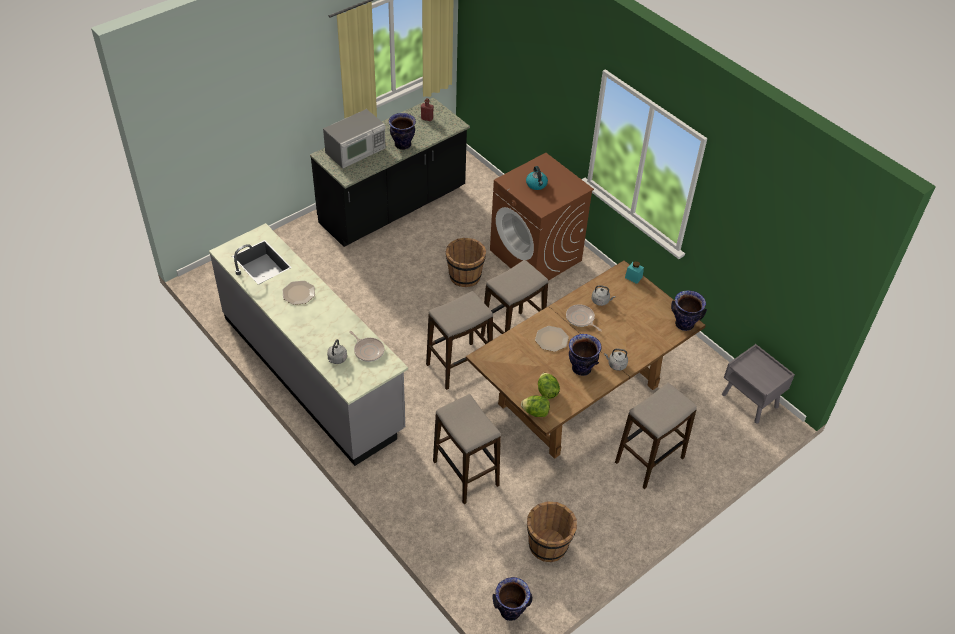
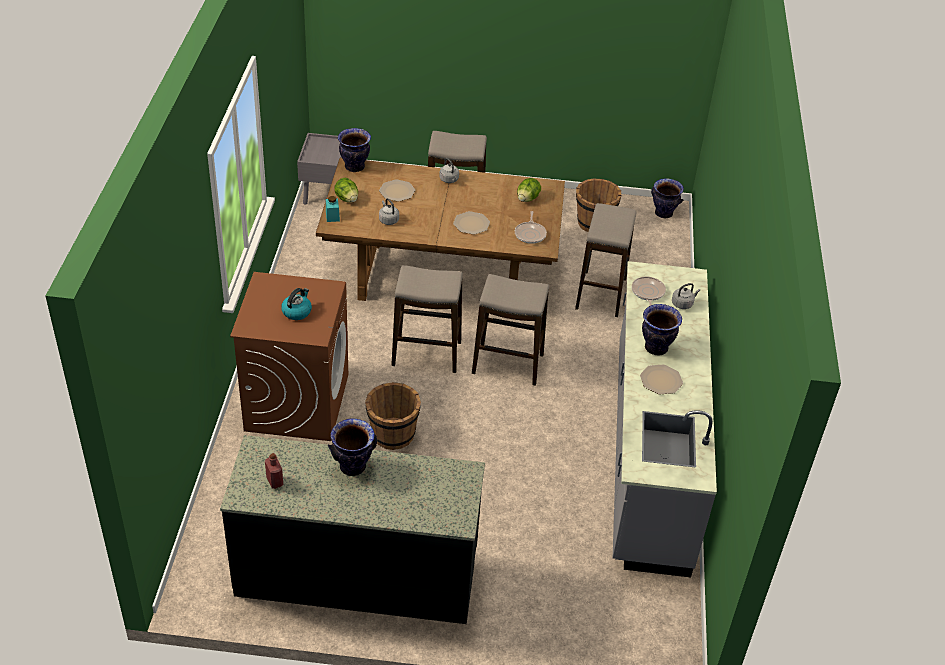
camera: 135 degrees left, 5 degrees down
microwave [323,109,386,168] -> none
lettuce [521,395,550,417] -> lettuce moved to [334,178,358,203]
frying pan [566,304,602,331] -> frying pan moved to [515,211,547,244]
vase [569,334,602,376] -> vase moved to [642,304,682,355]
none -> plate [379,179,415,202]

